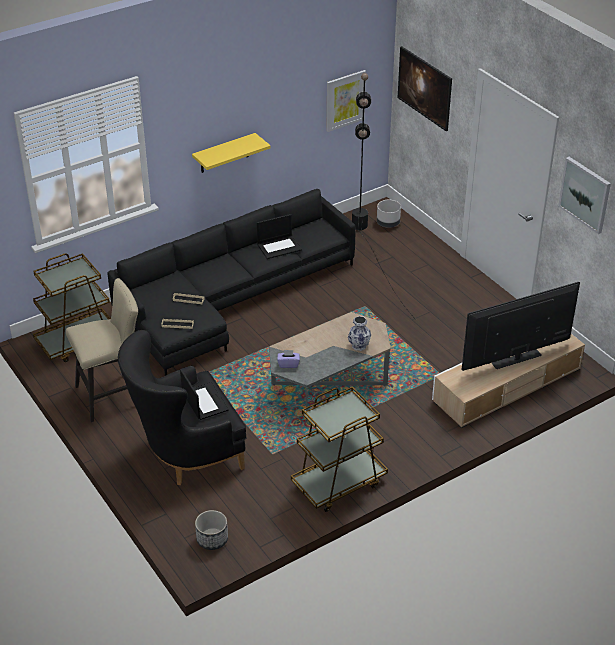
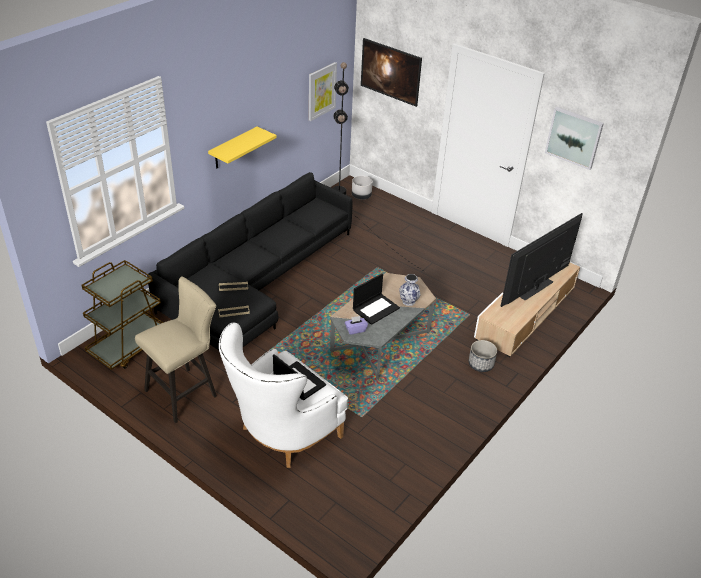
camera: 20 degrees left, 0 degrees up
black armchair [118,330,247,486] -> white armchair [219,323,348,468]
planter [195,510,228,550] -> planter moved to [469,340,497,372]
laptop [257,214,302,259] -> laptop moved to [353,273,400,325]
brown cart [291,387,388,512] -> none

